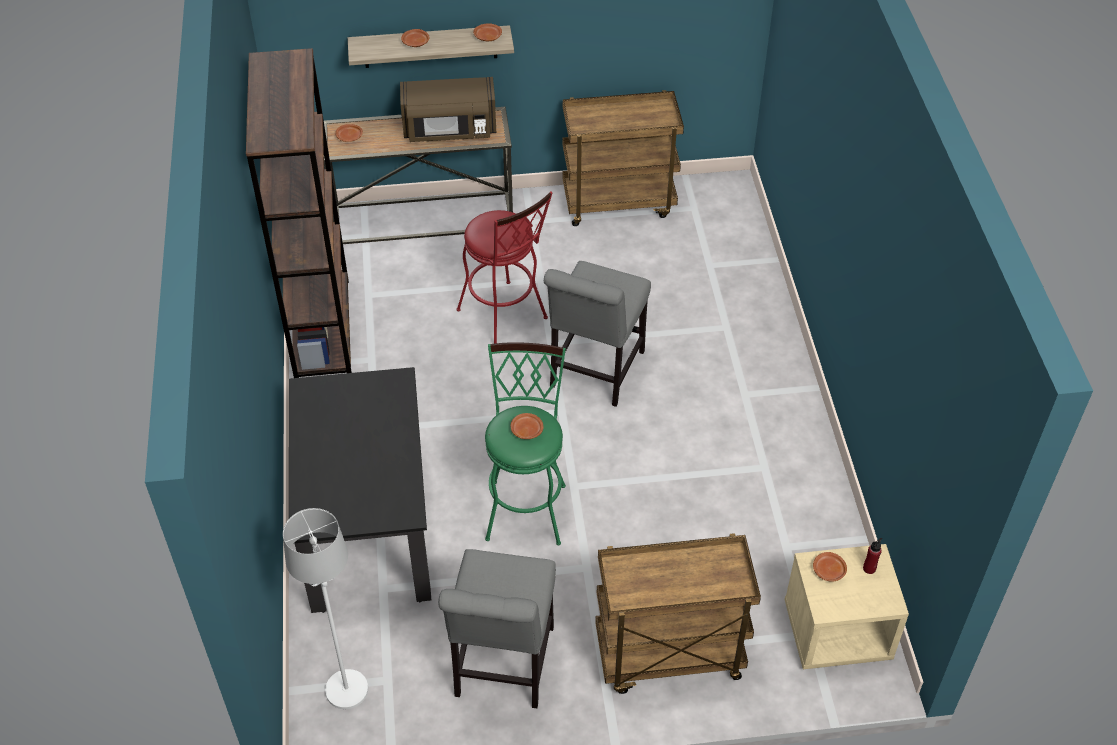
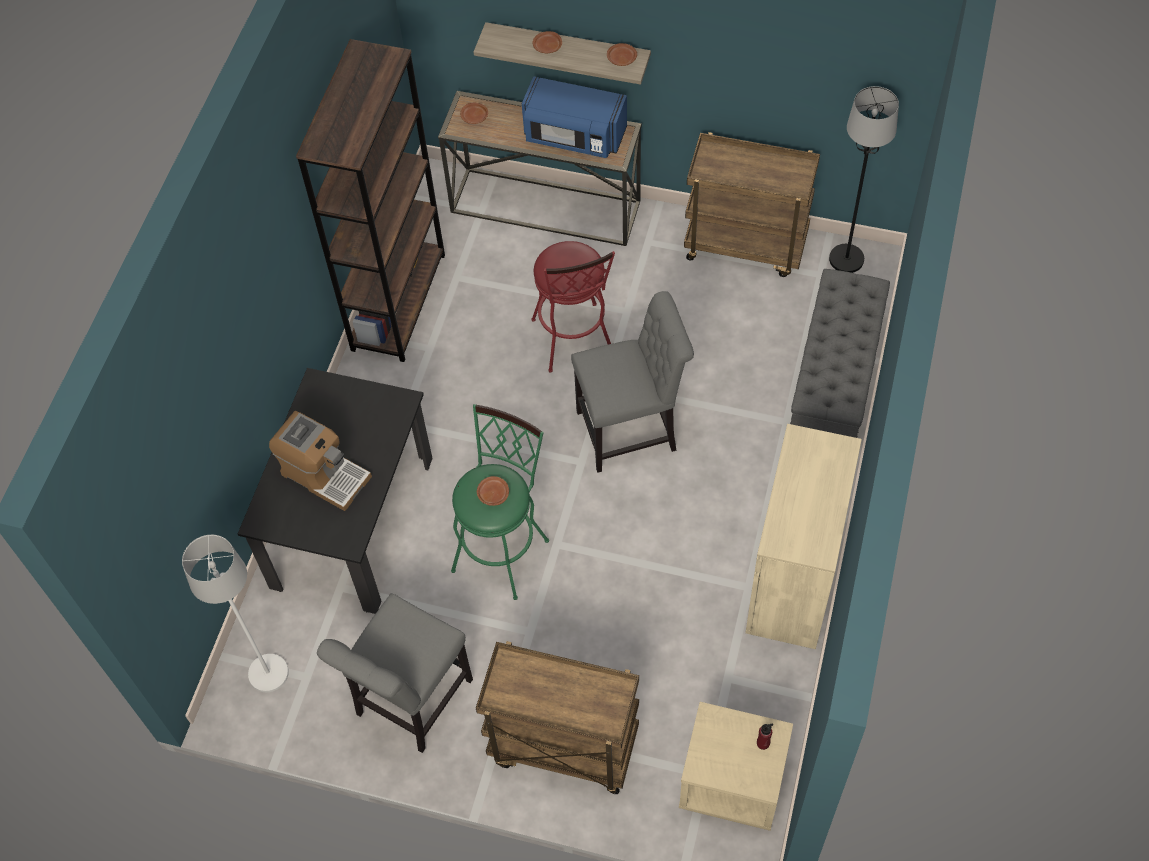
camera: 25 degrees right, 10 degrees up
brown microwave [400,77,496,142] -> blue microwave [522,76,627,158]
grey chair [544,261,651,407] -> grey chair turned 150 degrees counterclockwise [571,291,694,473]
brown plate [813,552,847,581] -> none
none -> coffee machine [269,411,372,511]
none -> beige cabinet [745,424,862,649]
none -> grey bench [790,269,890,438]
none -> black floor lamp [829,86,899,273]

